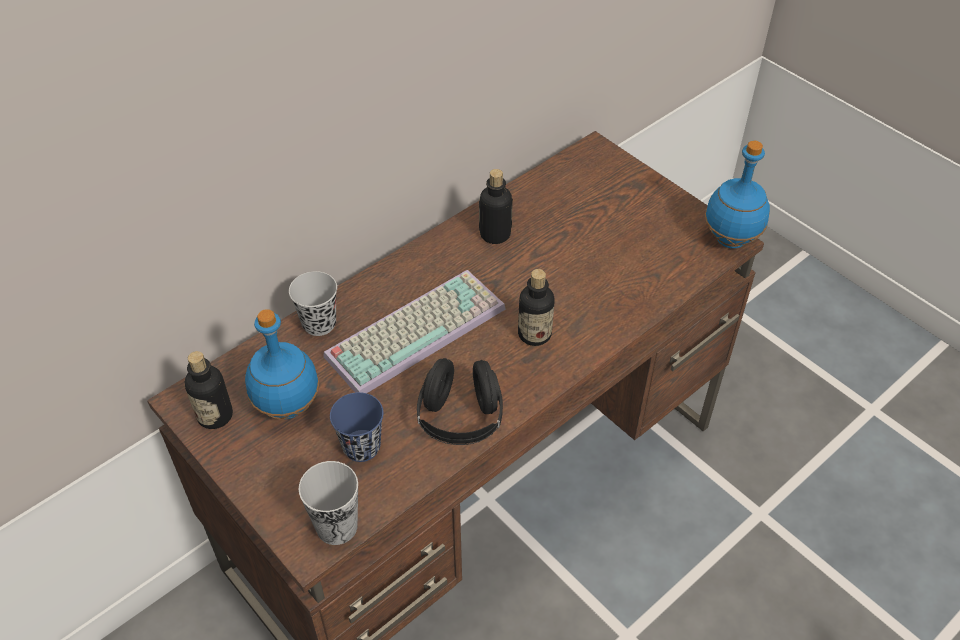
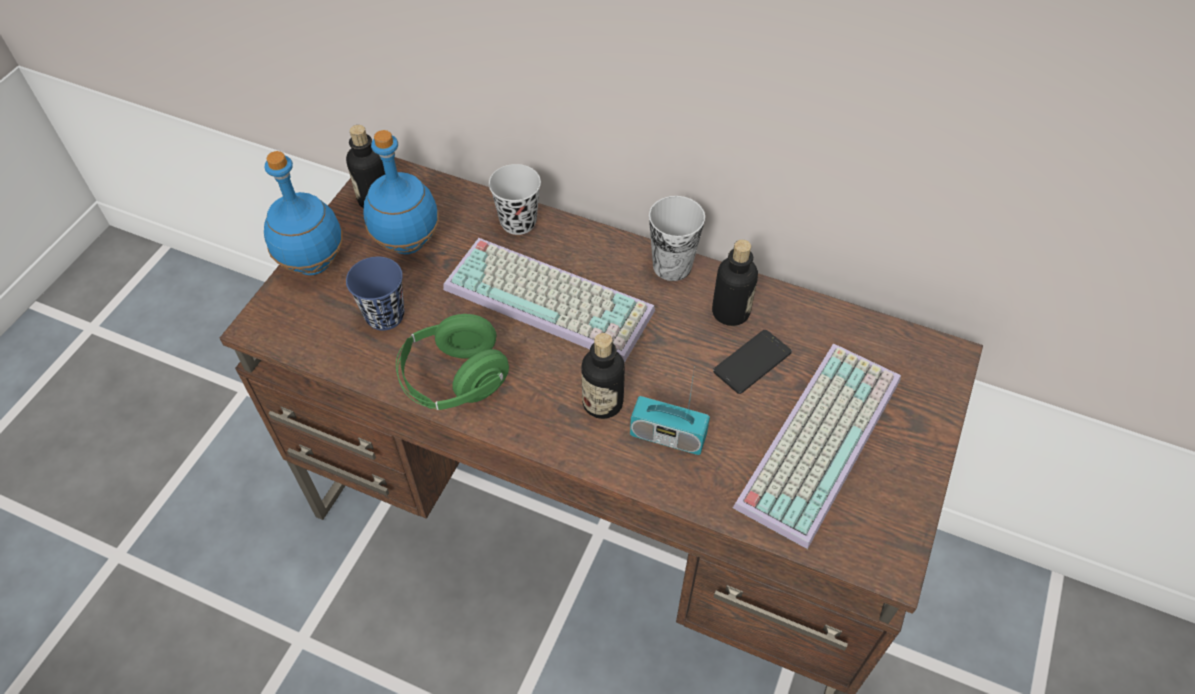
camera: 65 degrees right, 5 degrees up
cup [299,461,358,545] -> cup moved to [649,196,705,281]
black headphones [417,358,503,445] -> green headphones [396,314,509,410]
blue bottle [705,141,770,249] -> blue bottle moved to [264,151,343,275]
none -> radio [630,372,710,455]
none -> phone [713,330,792,394]
none -> keyboard [733,343,901,549]

